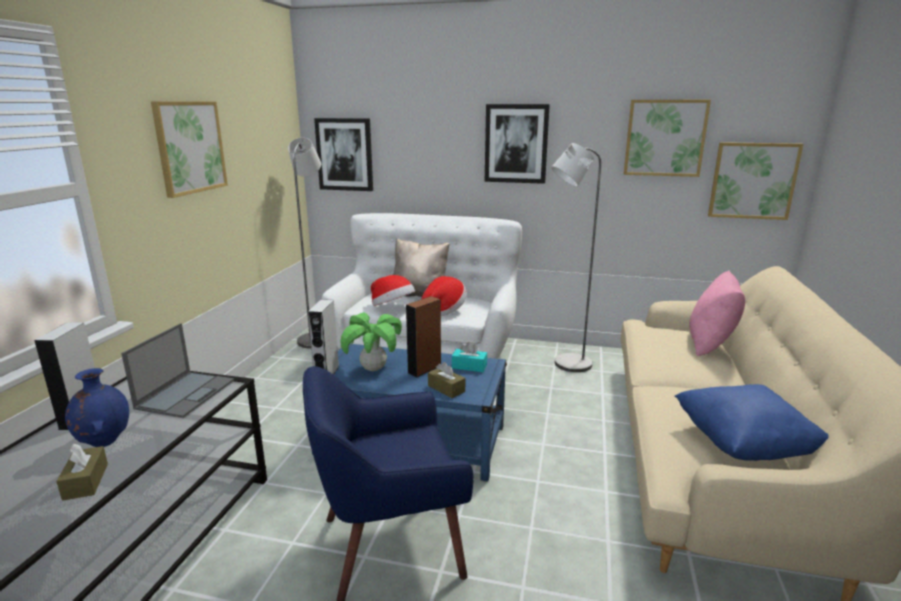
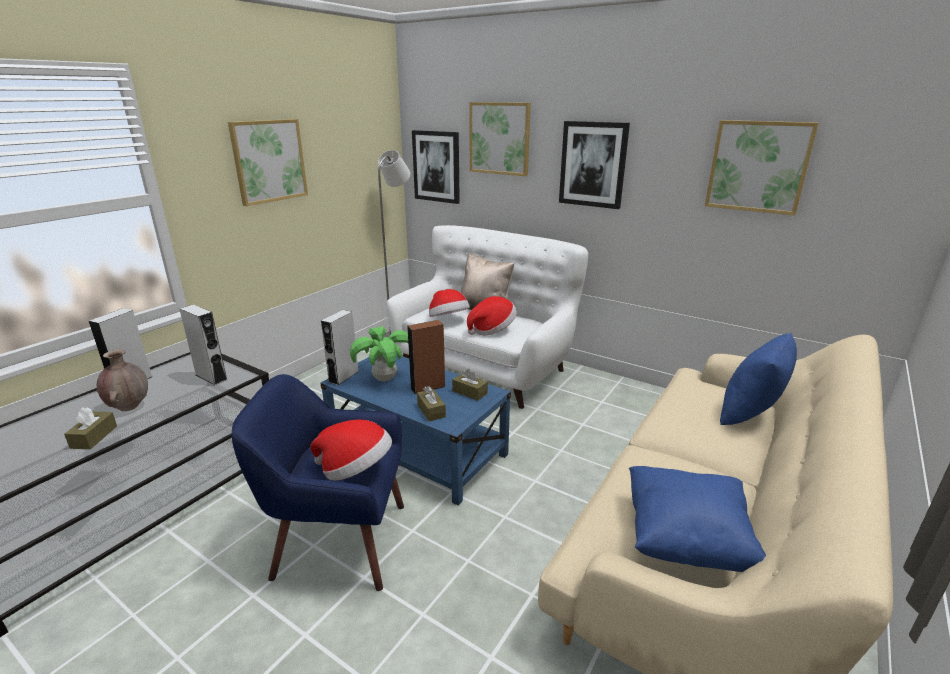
camera: 20 degrees right, 5 degrees up
blue vase [65,368,129,447] -> brown vase [97,349,148,411]
laptop [121,323,234,418] -> grey speaker [180,305,228,385]
turquoise tissue box [452,342,487,372] -> brown tissue box [452,369,488,401]
grey floor lamp [551,143,601,372] -> none
pink pillow [689,270,745,356] -> blue pillow [720,333,797,425]
picture [708,142,803,220] -> picture moved to [469,102,531,176]
none -> hat [310,420,392,481]

